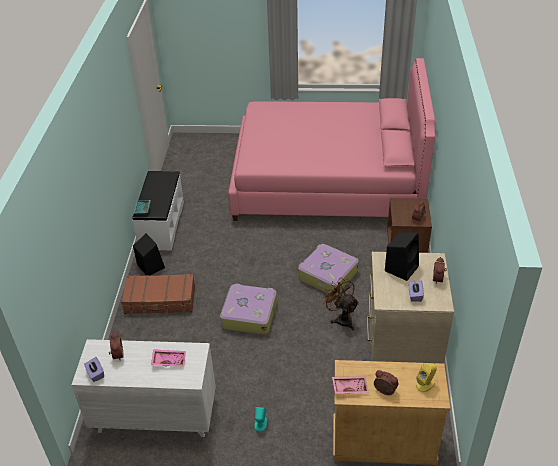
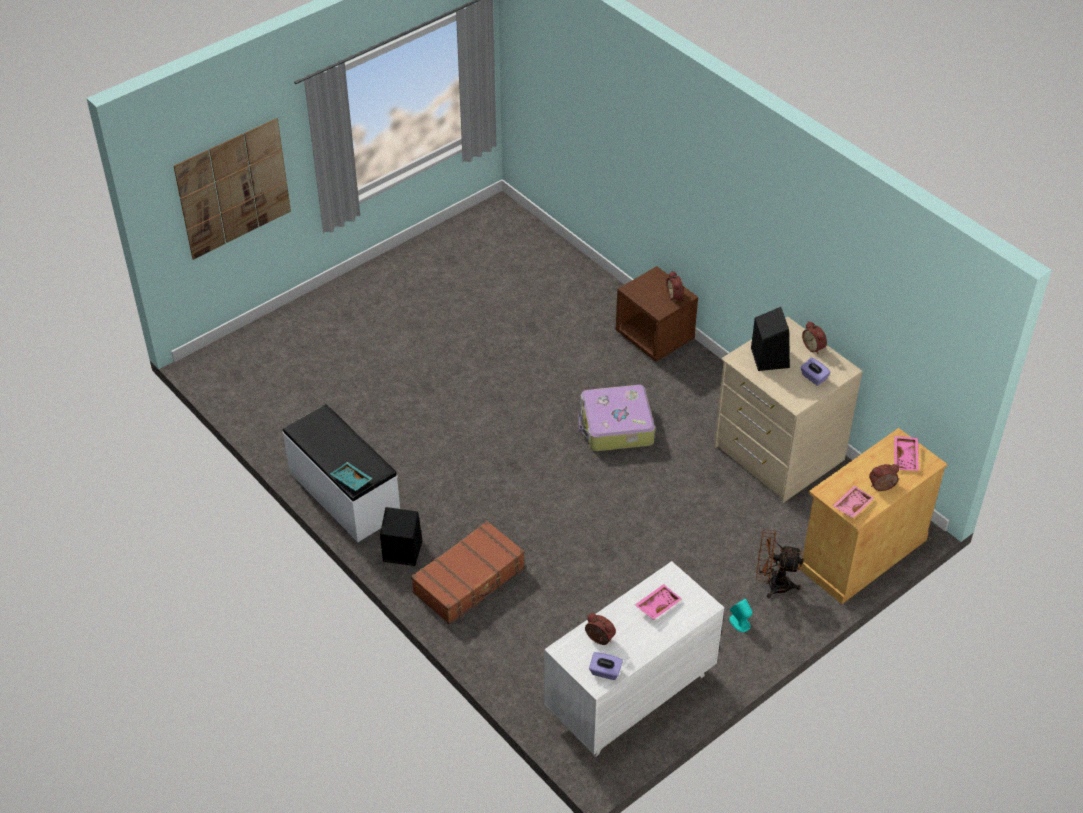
camera: 45 degrees left, 5 degrees up
suitcase [220,284,277,335] -> none
pink bed [228,58,435,221] -> none
brown fan [322,277,359,330] -> brown fan moved to [756,529,804,598]
yellow speaker [416,363,437,392] -> pink tray [894,436,919,471]
none -> picture [174,118,291,260]

